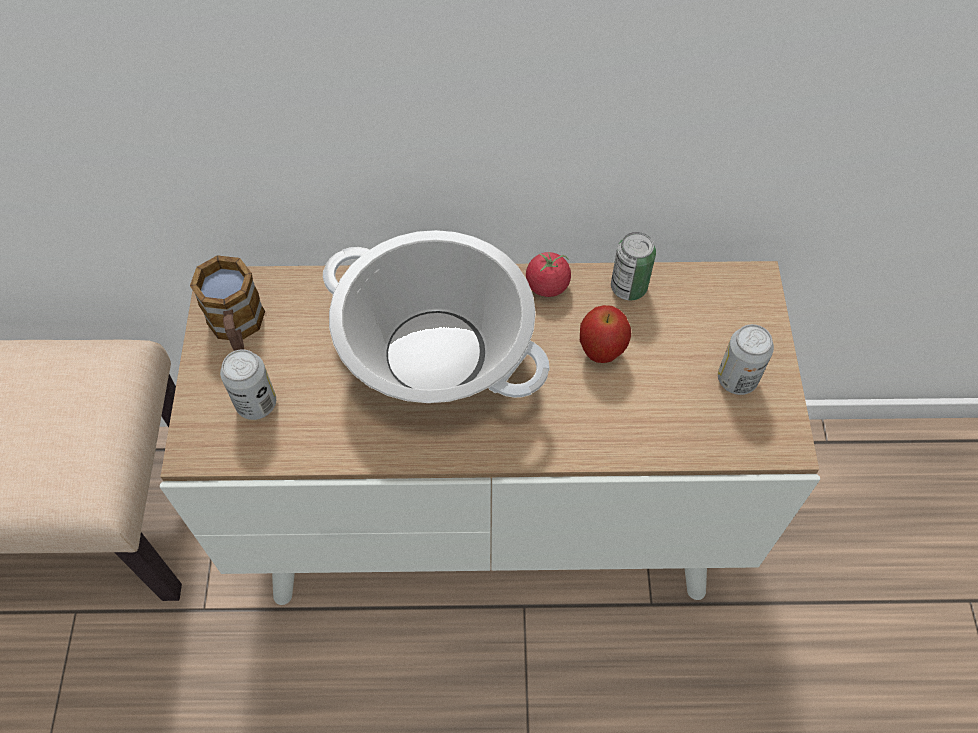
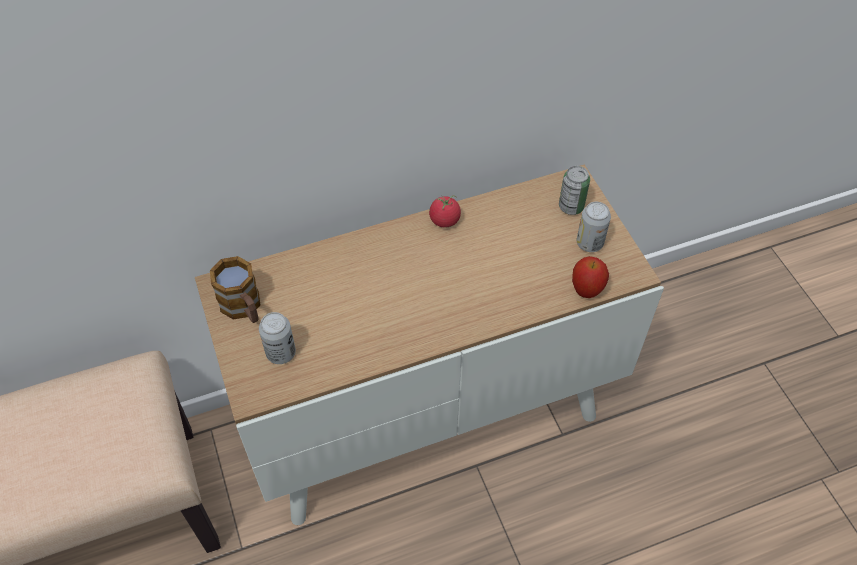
camera: 20 degrees left, 5 degrees down
cooking pot [323,230,550,403] -> none
apple [580,305,631,363] -> apple moved to [572,256,609,298]
can [611,232,656,300] -> can moved to [559,166,590,215]

